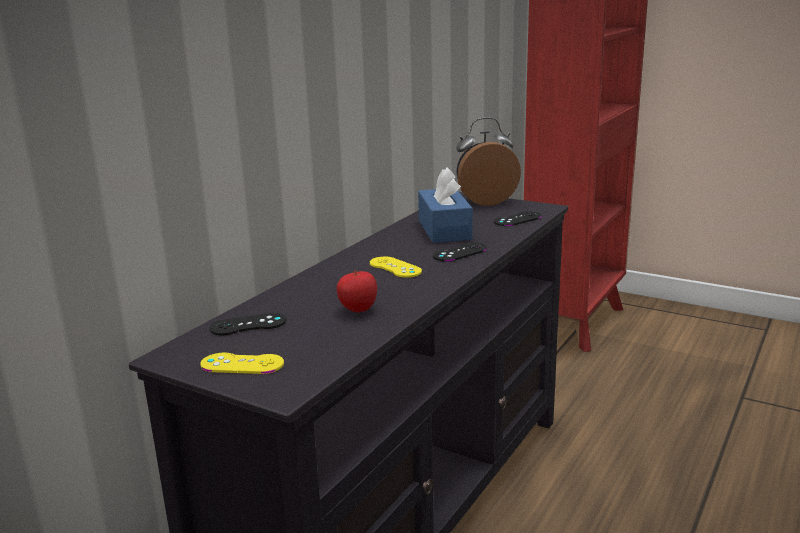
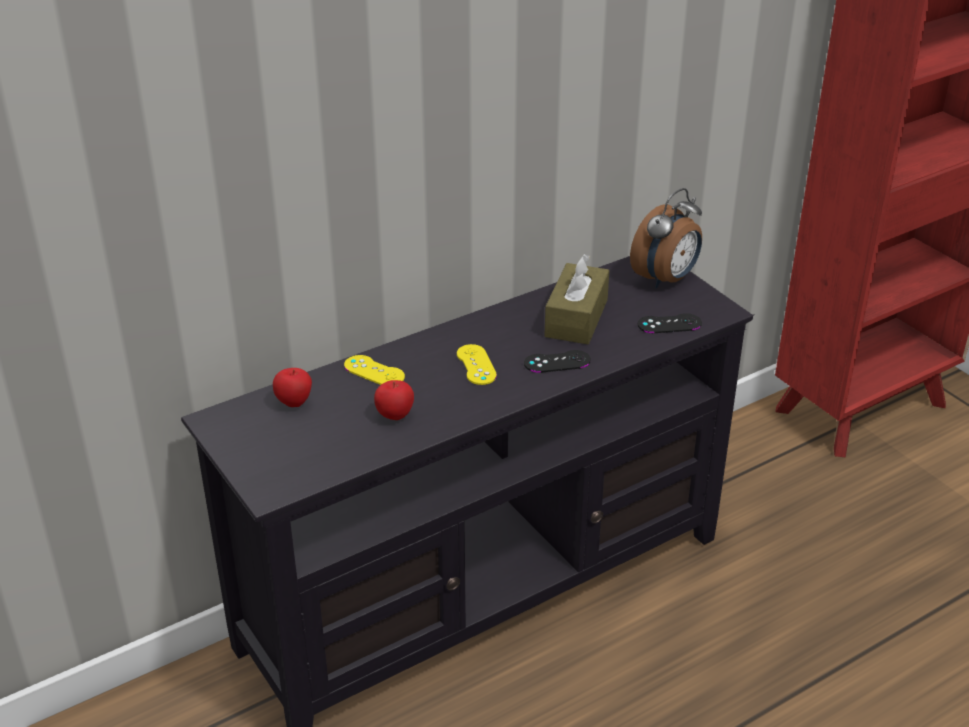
camera: 25 degrees right, 15 degrees up
yellow game controller [201,352,284,374] -> yellow game controller moved to [344,355,405,385]
black game controller [209,313,286,335] -> apple [273,368,312,407]
blue tissue box [418,168,473,243] -> brown tissue box [544,254,609,344]
alarm clock [456,117,521,206] -> alarm clock turned 120 degrees clockwise [630,188,702,289]

